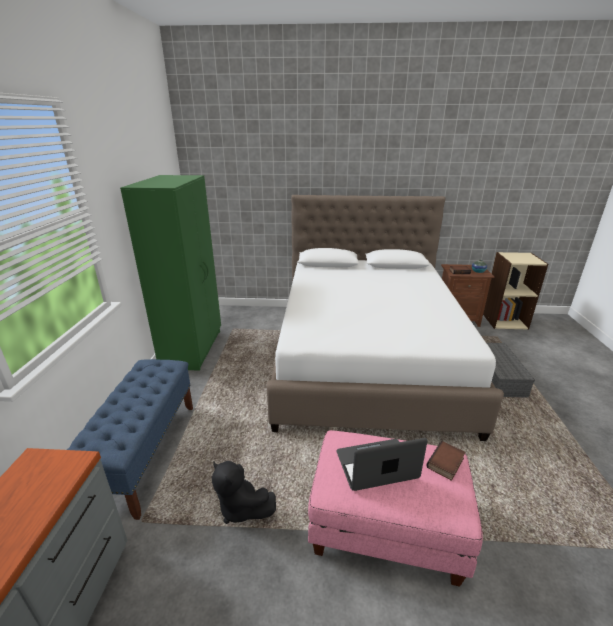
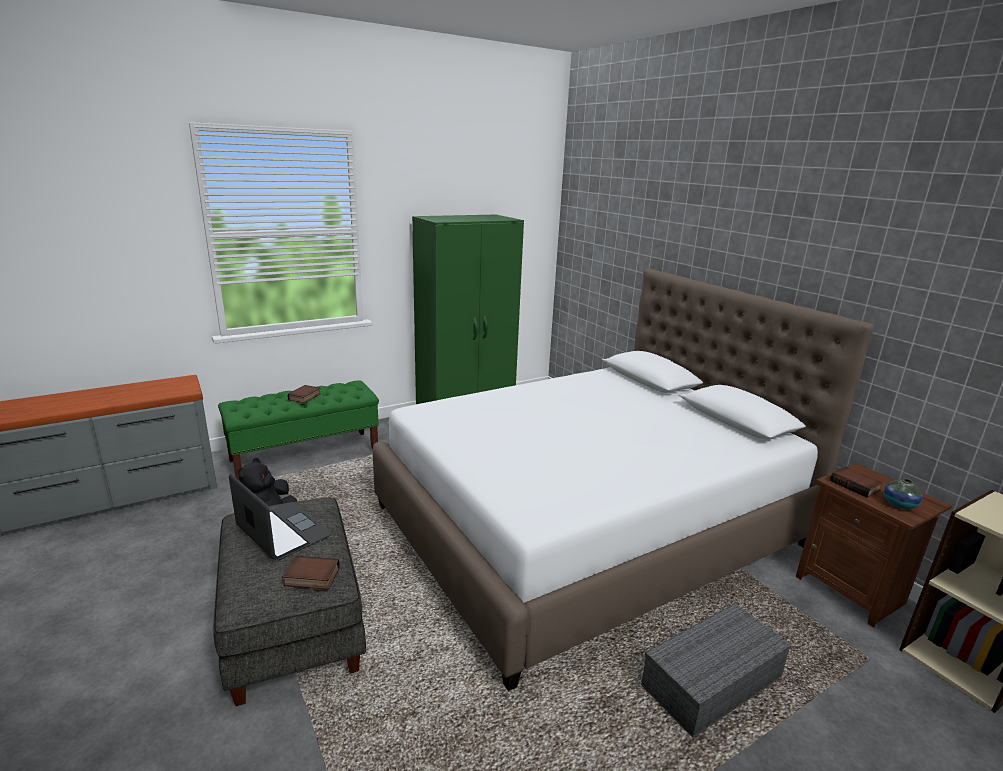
camera: 55 degrees right, 5 degrees down
blue bench [67,359,193,520] -> green bench [218,381,379,481]
pink ottoman [308,430,483,587] -> grey ottoman [213,498,366,706]
none -> book [288,385,321,403]

